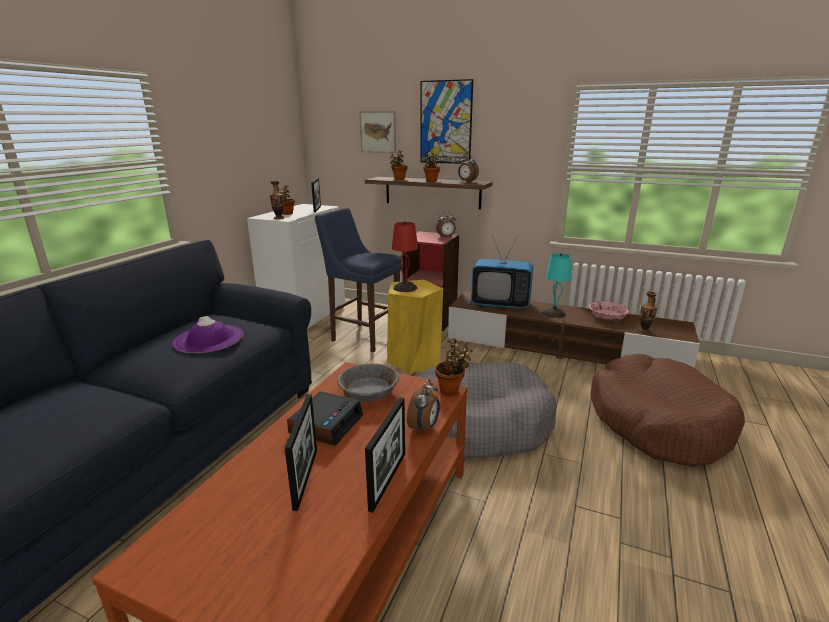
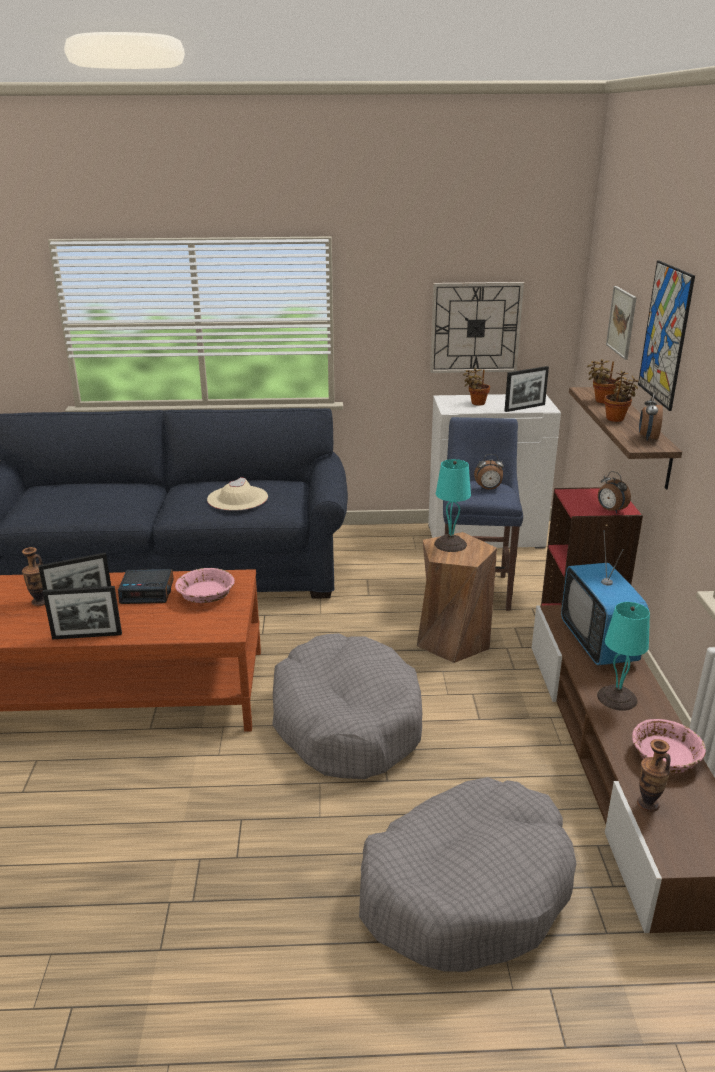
camera: 65 degrees right, 5 degrees up
purple hat [172,316,244,353] -> beige hat [207,477,268,511]
vase [270,181,284,219] -> vase moved to [22,547,45,606]
grey bowl [337,363,399,402] -> pink bowl [175,568,235,603]
yellow stool [387,280,443,373] -> brown stool [417,532,497,663]
red table lamp [392,221,418,292] -> turquoise table lamp [434,459,471,552]
alarm clock [407,379,440,434] -> alarm clock moved to [474,454,504,490]
potted plant [435,338,473,395] -> none
brown dog bed [591,354,745,467] -> grey dog bed [359,777,577,972]
none -> wall clock [430,282,524,373]

